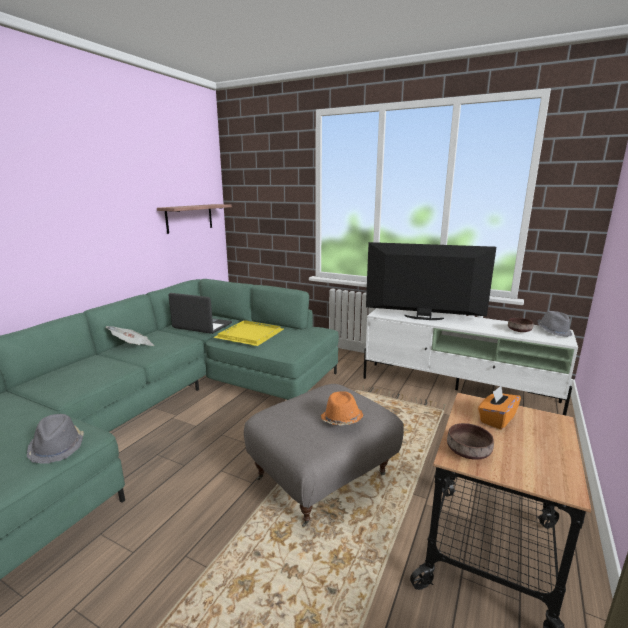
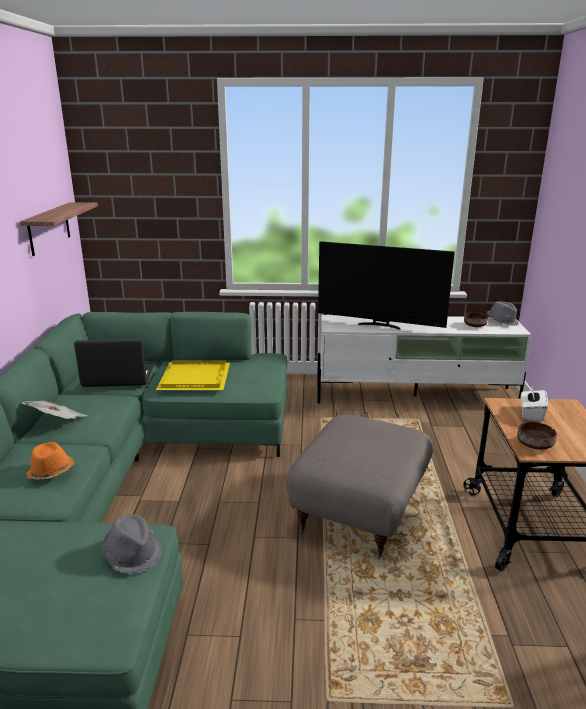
camera: 25 degrees left, 5 degrees up
orange hat [321,391,363,426] -> orange hat moved to [26,442,74,480]
television [366,242,496,320] -> television turned 150 degrees counterclockwise [318,241,455,330]
orange tissue box [478,386,521,430] -> white tissue box [521,386,548,422]

